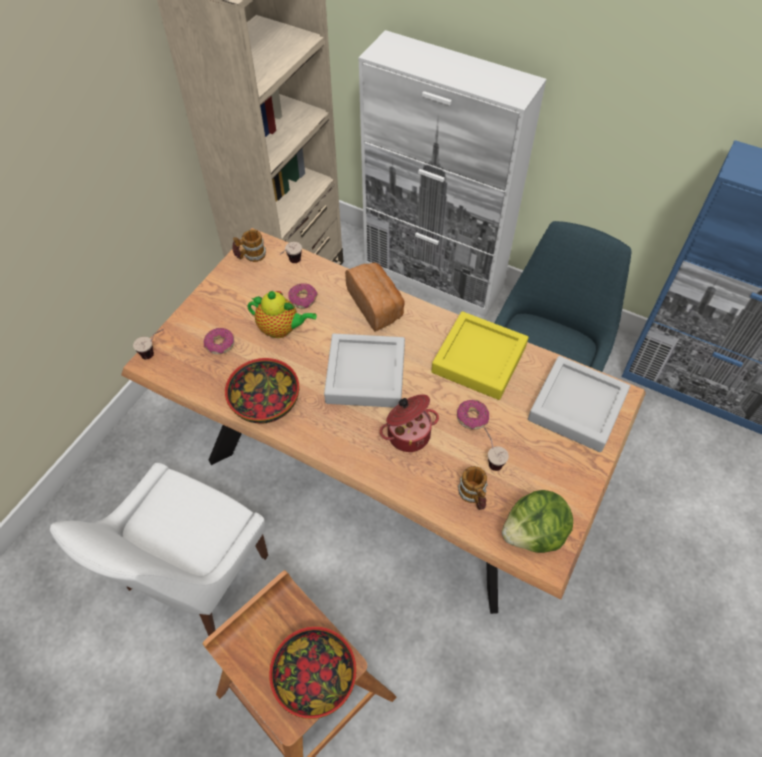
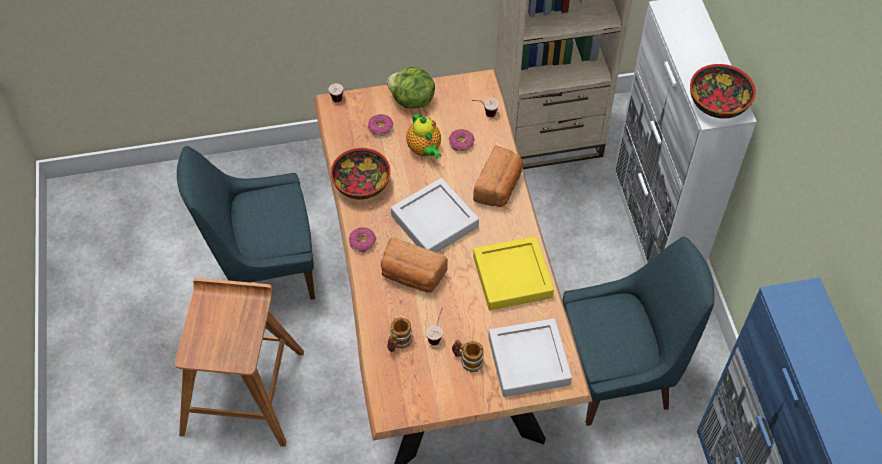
camera: 50 degrees right, 0 degrees up
white chair [50,463,268,636] -> blue chair [177,146,315,300]
mug [232,229,266,262] -> mug moved to [452,340,484,372]
bowl [269,626,357,719] -> bowl moved to [690,64,756,118]
cooking pot [380,394,439,452] -> bread [381,237,448,293]
donut [457,400,489,430] -> donut moved to [349,227,376,252]
lettuce [502,490,573,553] -> lettuce moved to [387,67,435,109]

